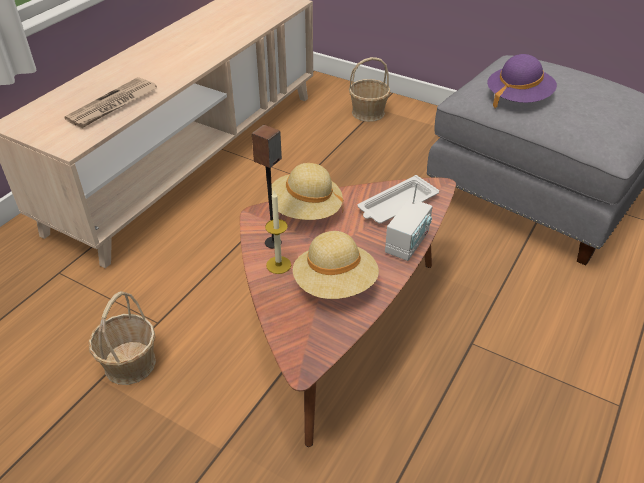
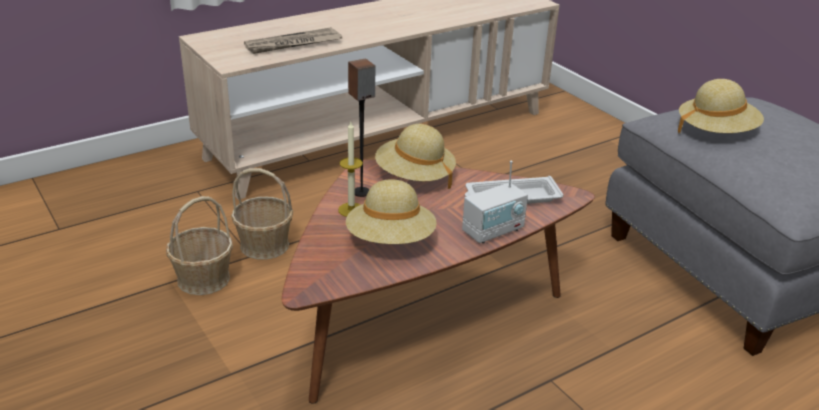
camera: 25 degrees right, 10 degrees down
basket [349,57,390,122] -> basket moved to [231,168,293,260]
purple hat [487,54,557,108] -> beige hat [678,79,764,133]

